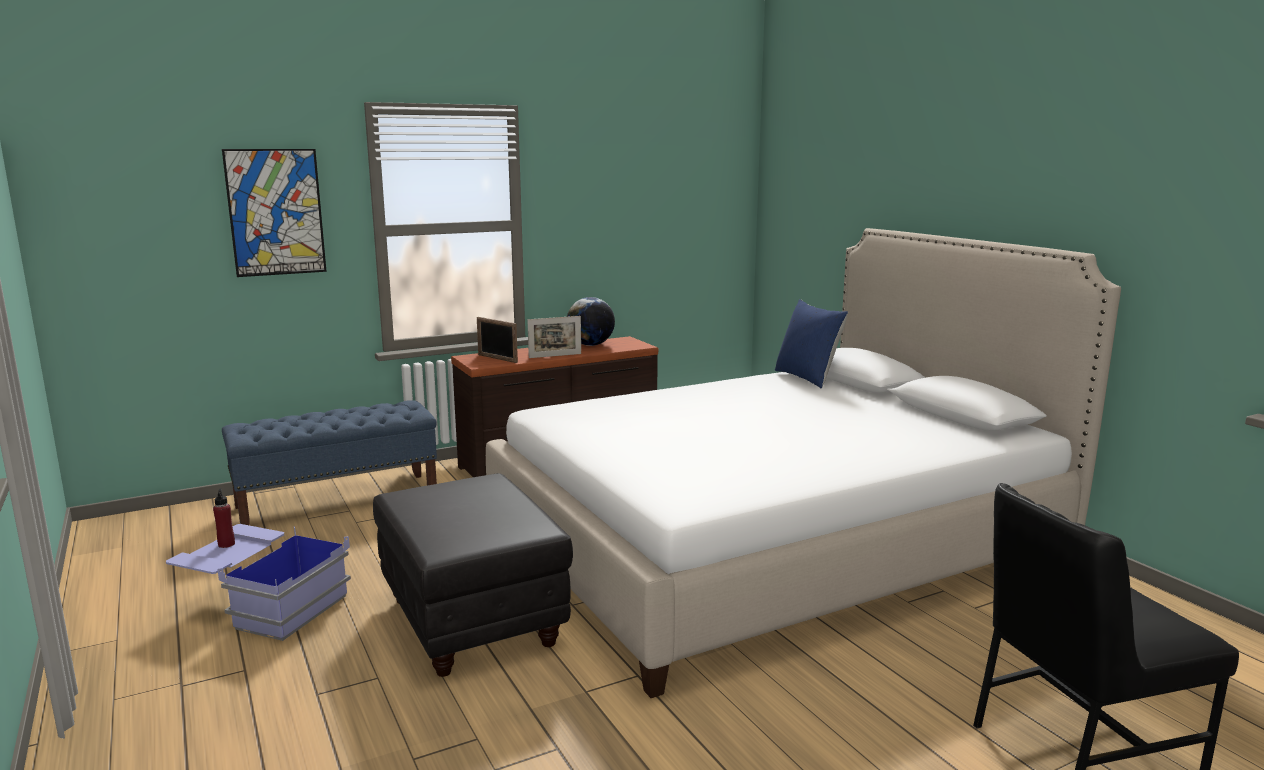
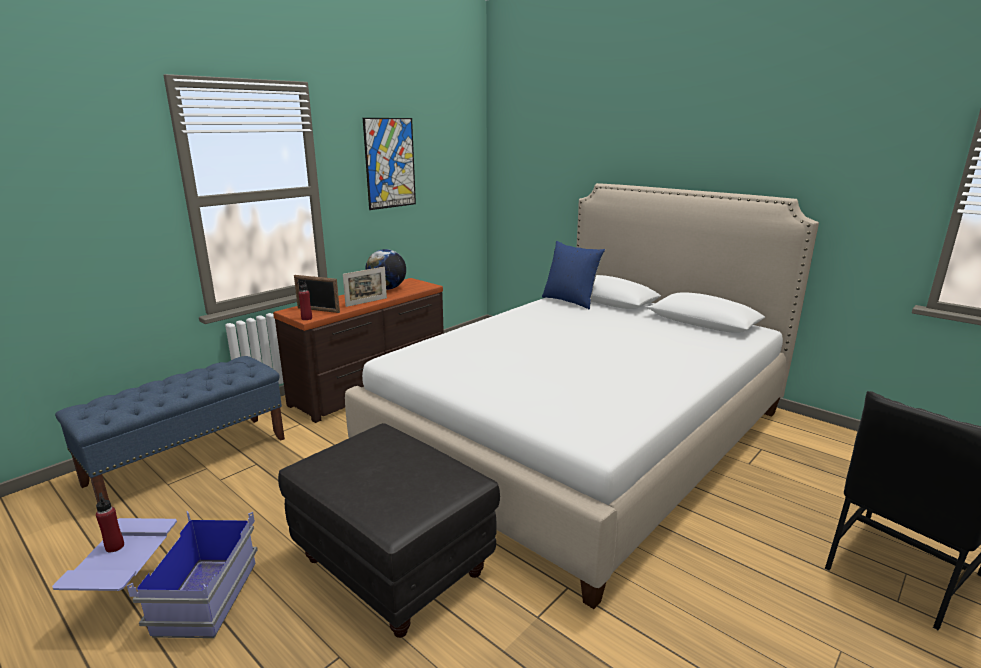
camera: 20 degrees left, 5 degrees up
picture [222,149,327,277] -> picture moved to [363,118,416,210]
none -> red bottle [297,280,312,320]

